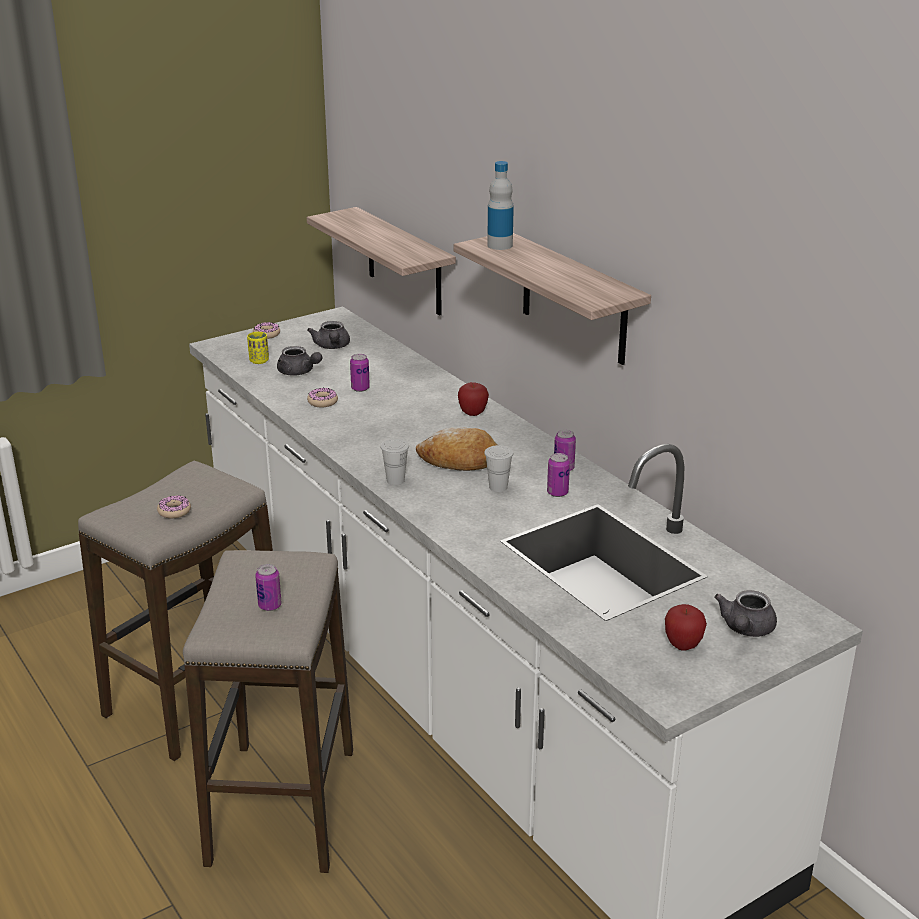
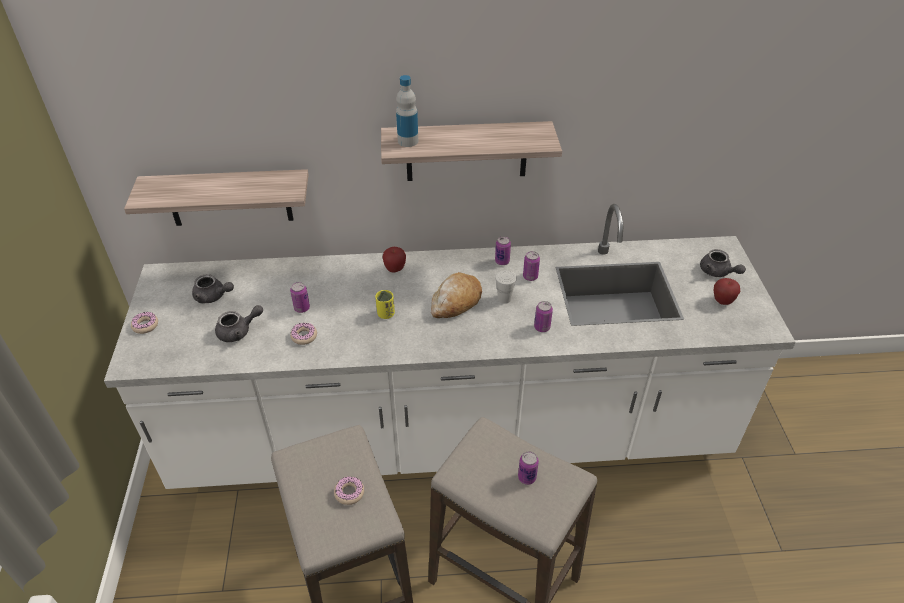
camera: 60 degrees left, 15 degrees up
yellow cup [247,332,269,364] -> yellow cup moved to [375,290,395,319]
white cup [380,439,409,485] -> none
none -> can [534,301,553,332]

